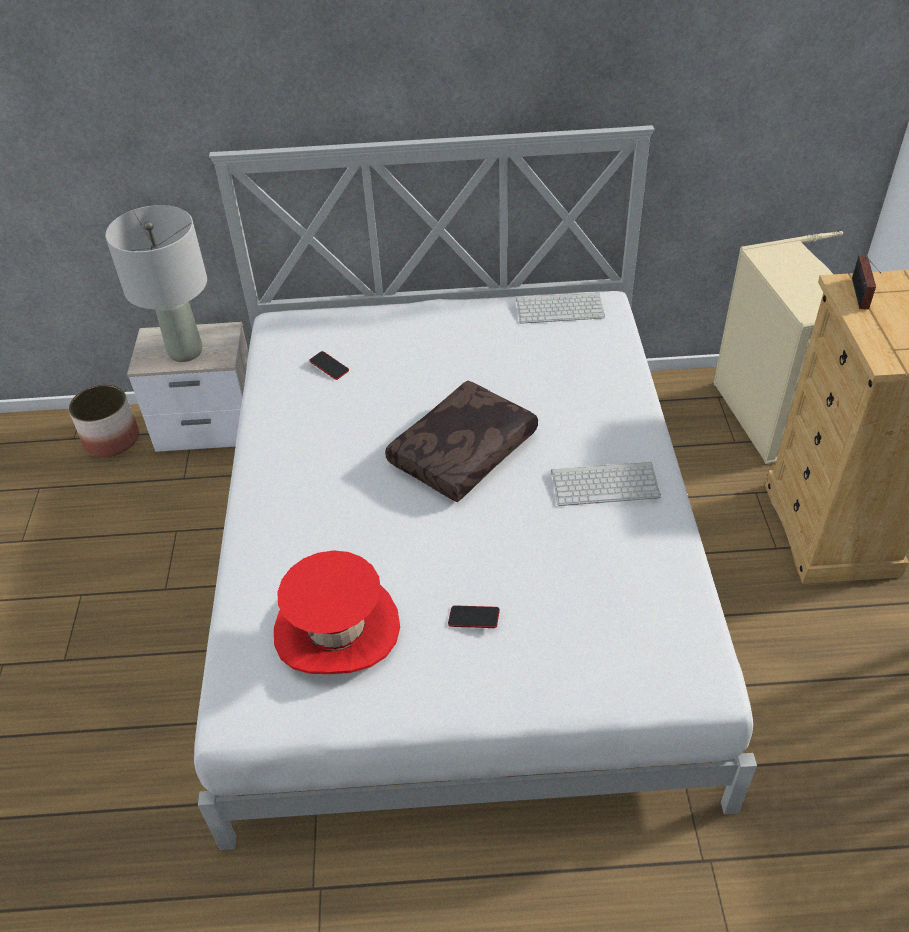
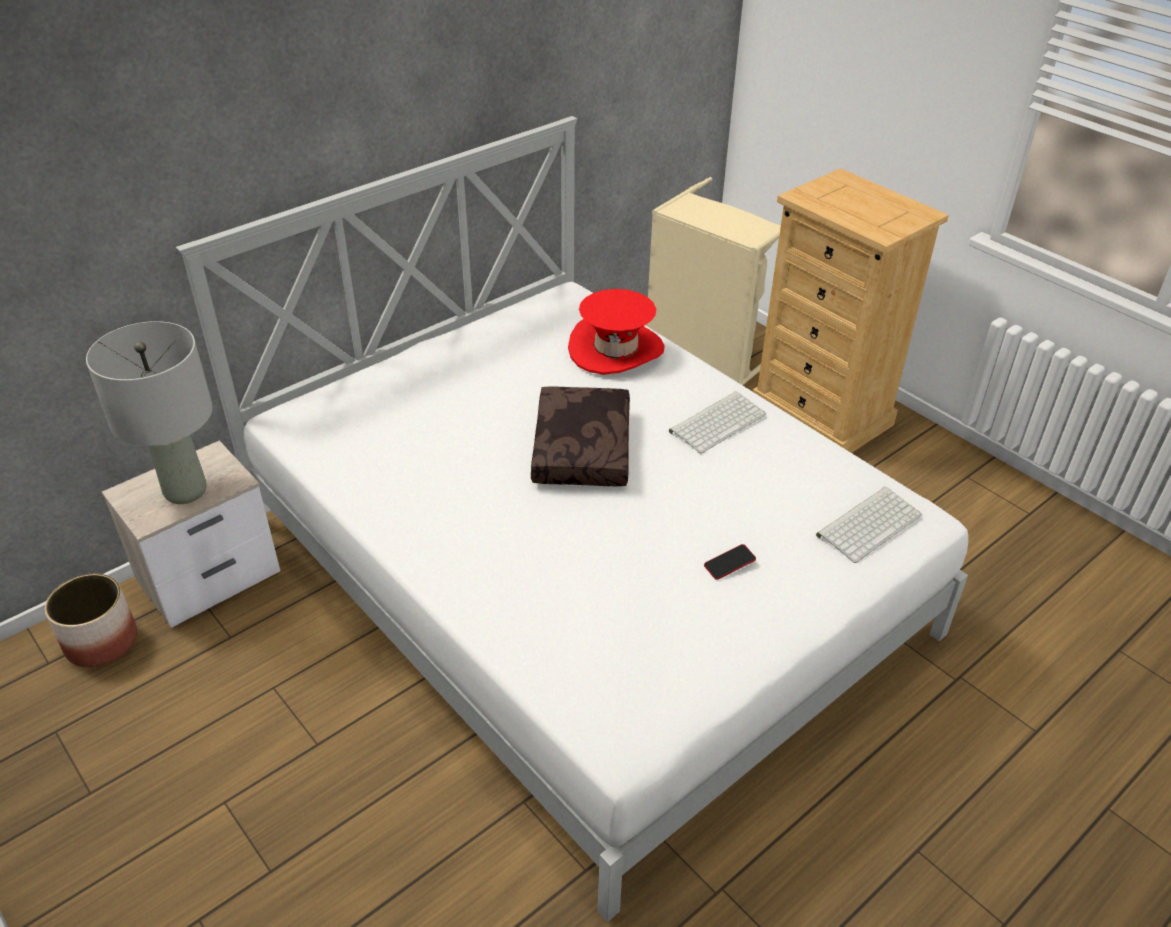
camera: 40 degrees left, 5 degrees down
red hat [274,550,400,674] -> red hat moved to [568,289,664,375]
phone [310,351,349,380] -> none
keyboard [516,292,605,324] -> keyboard moved to [816,487,922,563]
radio [852,256,881,310] -> none

